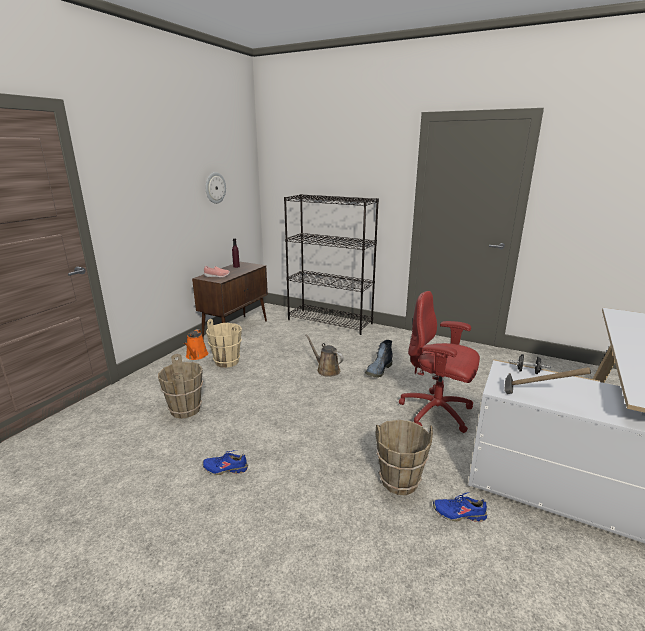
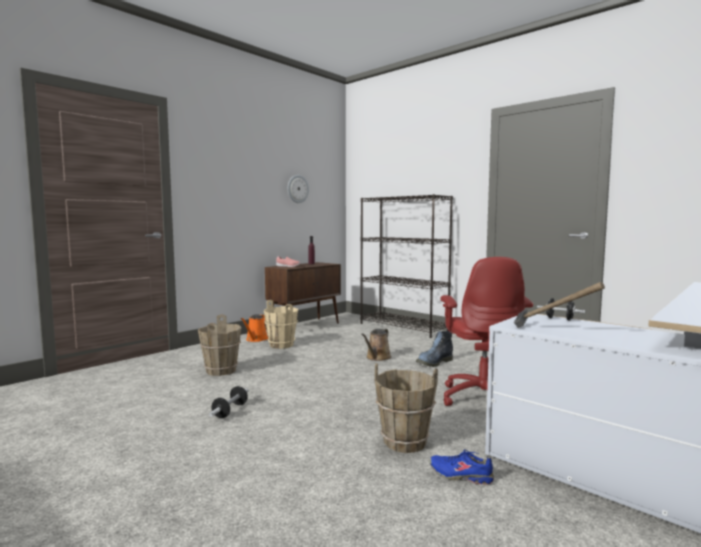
camera: 15 degrees right, 15 degrees down
blue shoe [202,450,248,475] -> dumbbell [209,386,249,418]
brown watering can [305,334,344,377] -> brown watering can turned 120 degrees counterclockwise [361,329,392,361]
red office chair [399,291,480,433] -> red office chair turned 135 degrees counterclockwise [441,257,533,406]

